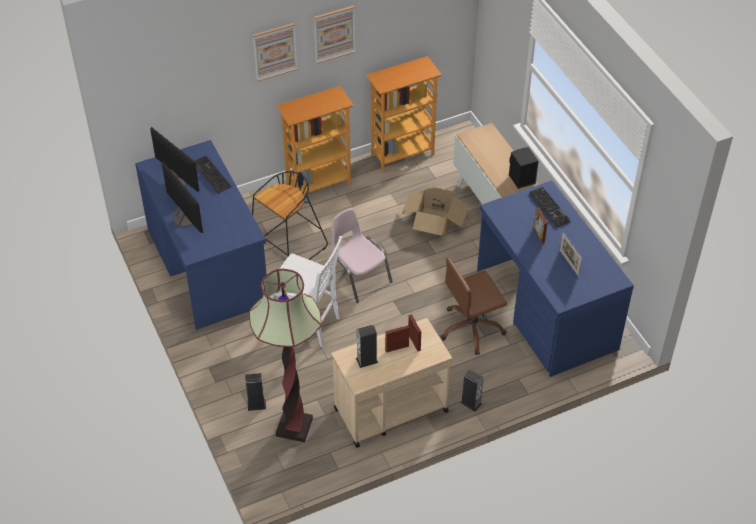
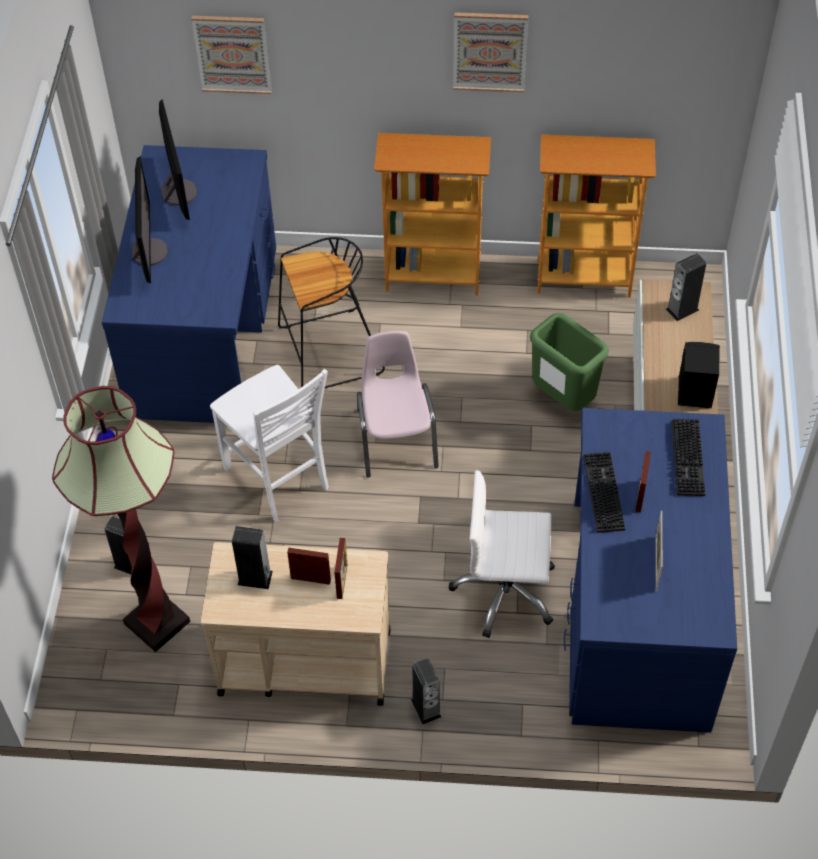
camera: 30 degrees right, 5 degrees up
keyboard [194,156,231,193] -> keyboard moved to [583,452,625,533]
picture [252,23,298,82] -> picture moved to [191,16,272,94]
cardboard box [401,186,469,236] -> green trash can [530,313,609,411]
brown office chair [440,258,507,355] -> white office chair [449,470,555,638]
none -> speaker [666,253,706,321]

